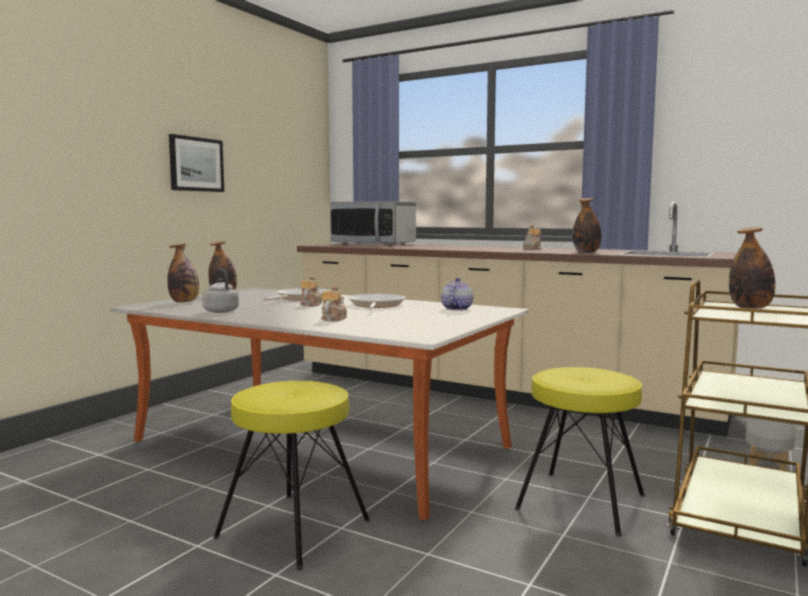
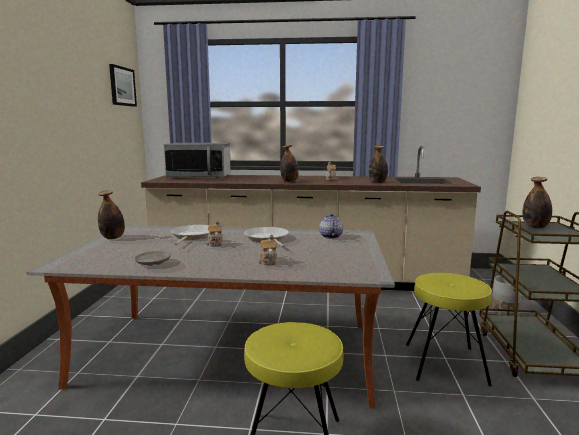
camera: 25 degrees left, 5 degrees up
bottle [167,243,199,303] -> bottle moved to [280,145,299,182]
picture [169,134,224,192] -> picture moved to [109,64,137,107]
grey kettle [202,269,239,313] -> beige plate [134,251,171,266]

